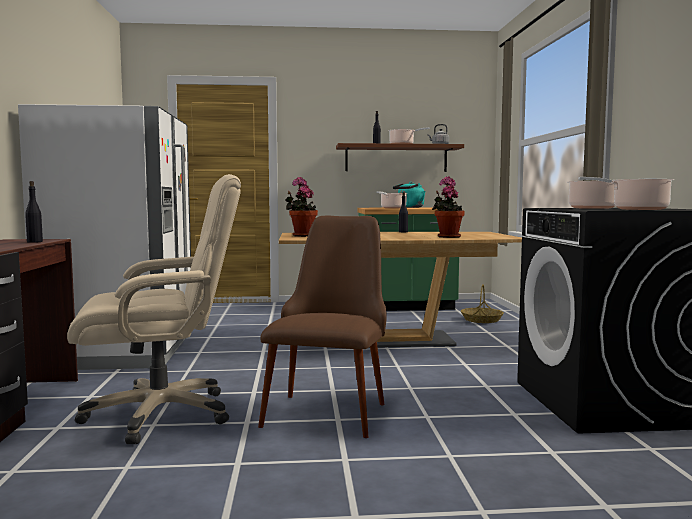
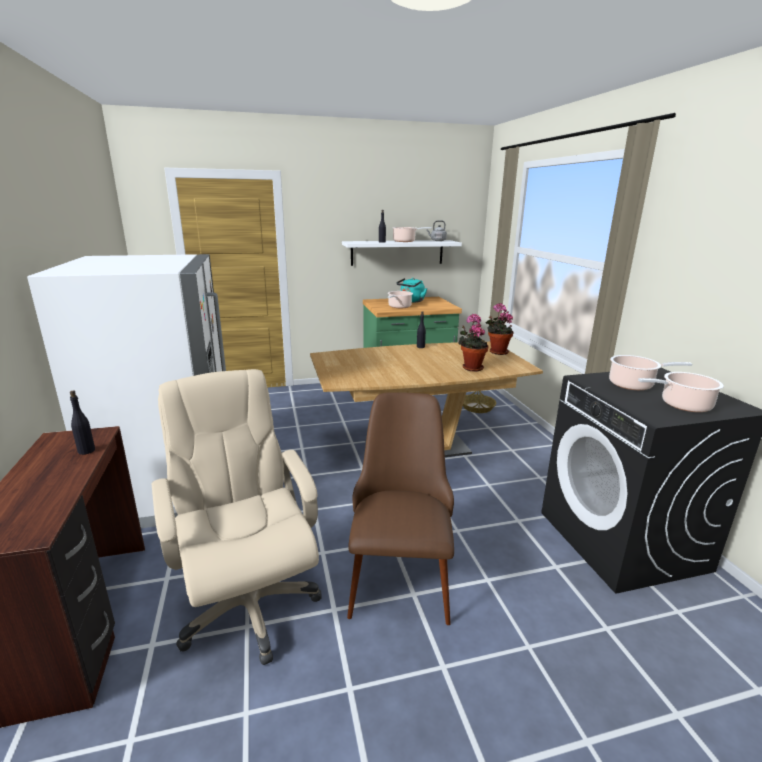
camera: 10 degrees left, 15 degrees up
beige office chair [67,174,241,444] -> beige office chair turned 90 degrees counterclockwise [152,369,322,665]
potted plant [286,177,318,237] -> potted plant moved to [485,303,514,355]
brown shelf [336,143,464,172] -> white shelf [342,240,462,266]

